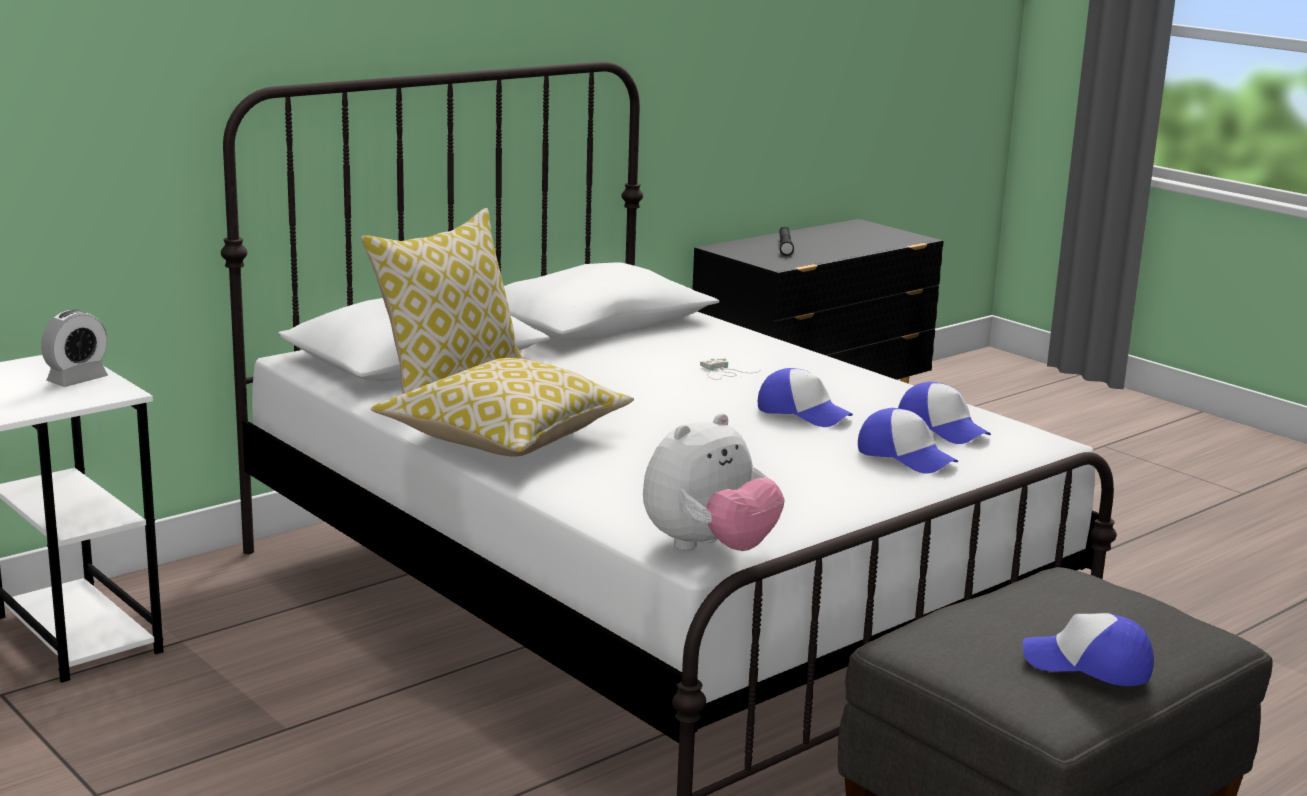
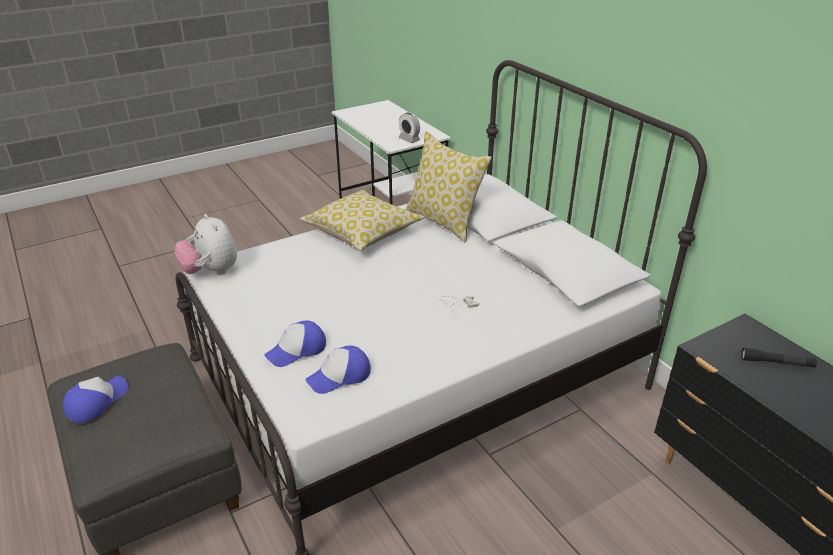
camera: 100 degrees right, 15 degrees up
cap [758,368,853,427] -> none

